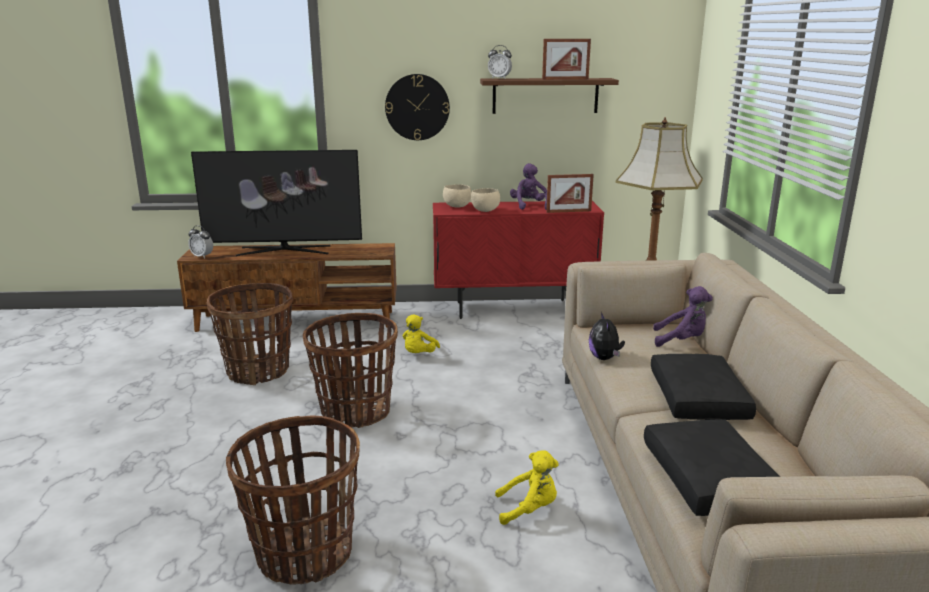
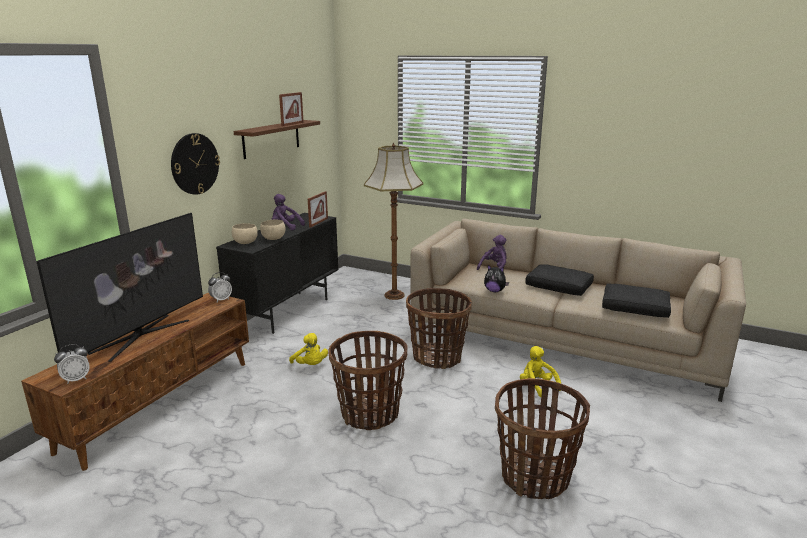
camera: 60 degrees left, 0 degrees up
basket [207,283,293,385] -> basket moved to [406,288,472,369]
red cabinet [433,201,604,319] -> black cabinet [216,213,338,334]
alarm clock [488,45,512,79] -> alarm clock moved to [208,272,232,302]
yellow plush toy [495,451,558,525] -> yellow plush toy turned 60 degrees counterclockwise [520,346,561,397]

